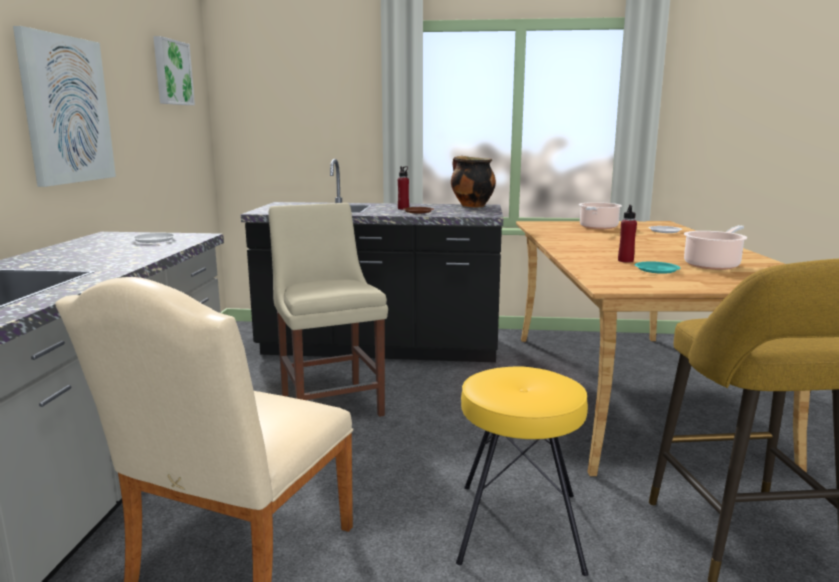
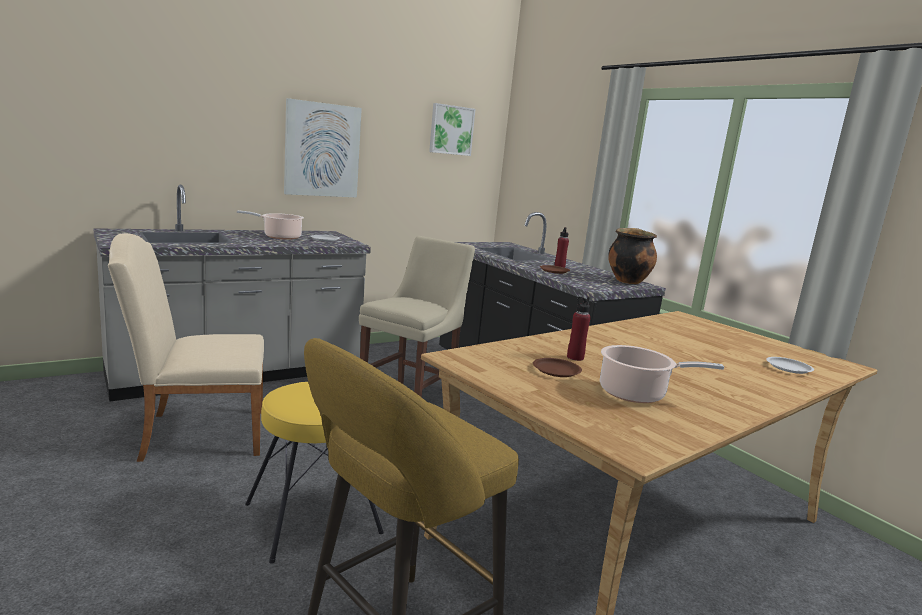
camera: 50 degrees right, 0 degrees up
cooking pot [579,202,622,229] -> cooking pot moved to [237,210,304,240]
turquoise plate [635,261,680,274] -> brown plate [533,358,582,377]

